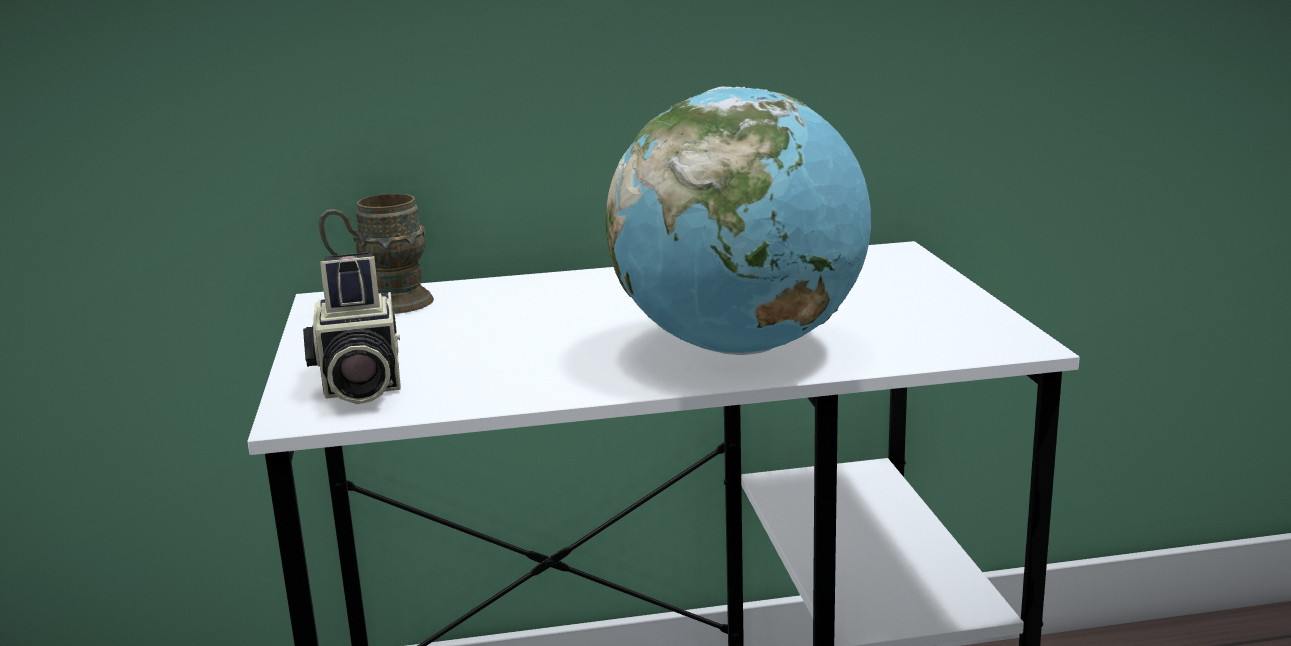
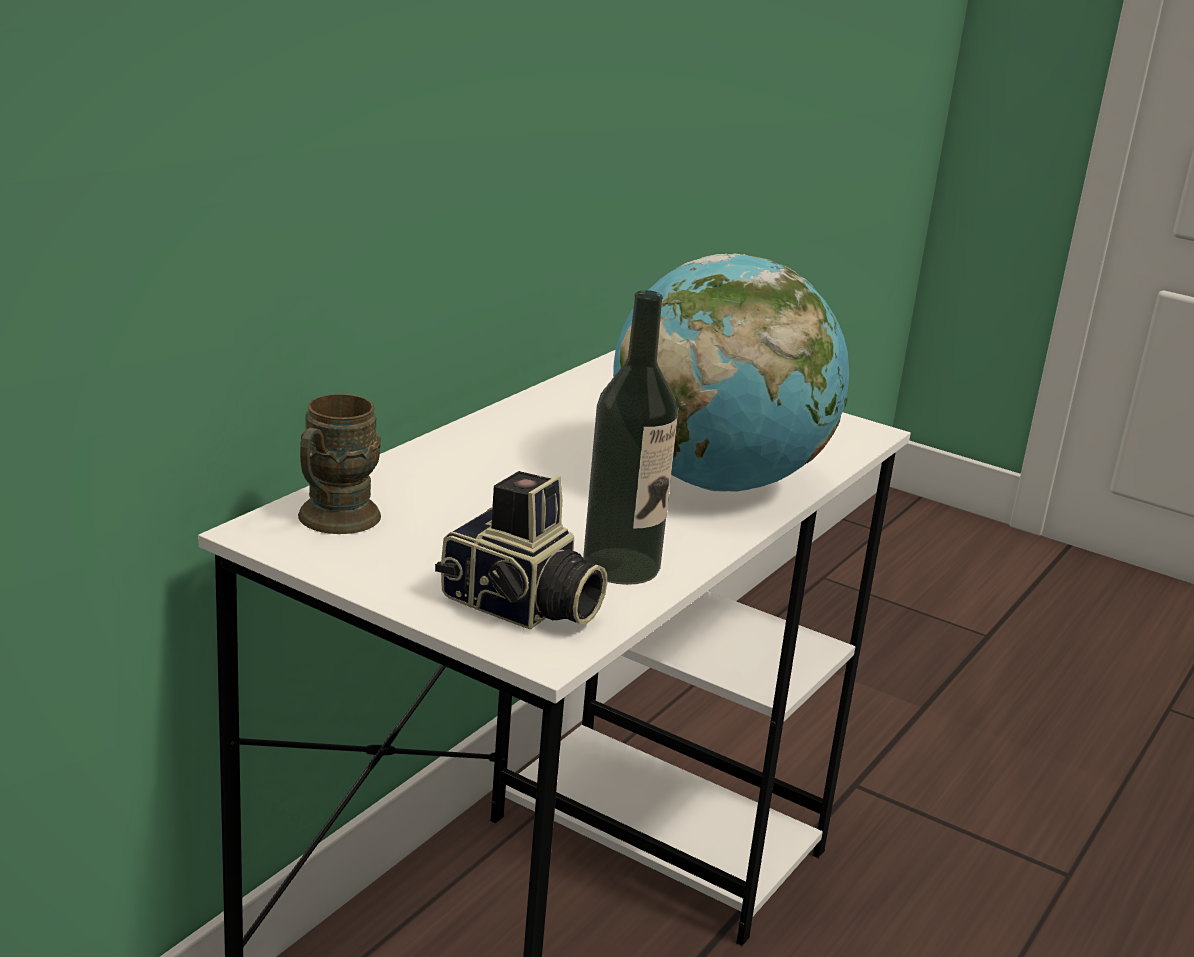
camera: 50 degrees left, 5 degrees up
none -> bottle [583,290,678,585]

